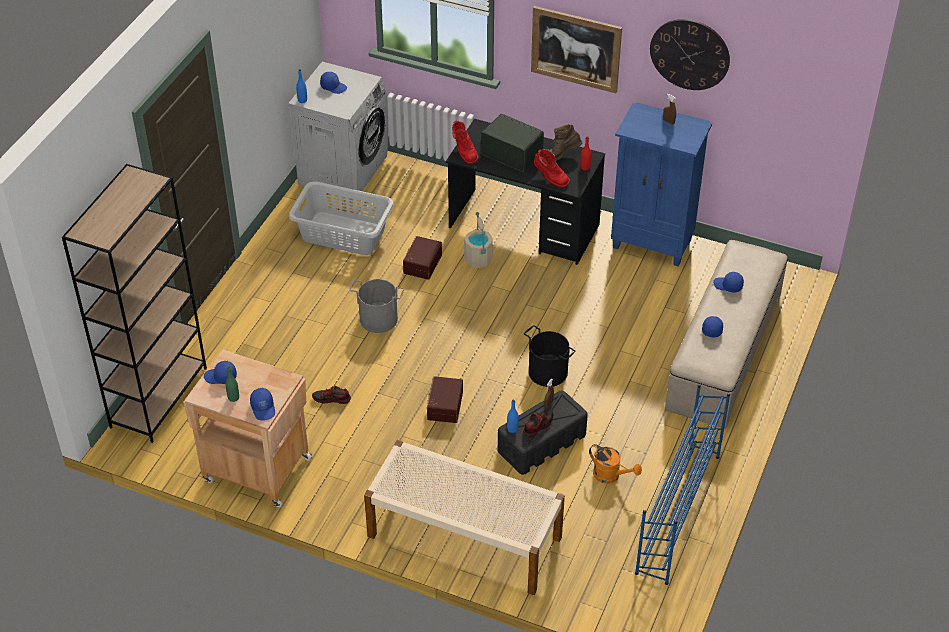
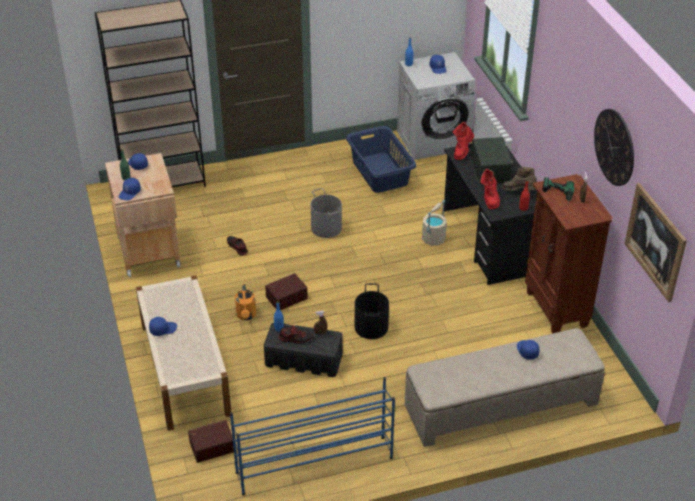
camera: 50 degrees right, 5 degrees down
grey laundry basket [289,181,394,255] -> blue laundry basket [346,126,416,193]
brown storage box [403,236,442,280] -> brown storage box moved to [188,420,234,463]
picture [531,6,622,93] -> picture moved to [624,183,687,302]
orange watering can [589,444,642,484] -> orange watering can moved to [235,284,256,320]
blue cabinet [611,102,712,266] -> brown cabinet [525,174,613,333]
blue cap [702,316,723,337] -> blue cap moved to [149,317,177,336]
none -> power drill [542,177,575,202]

